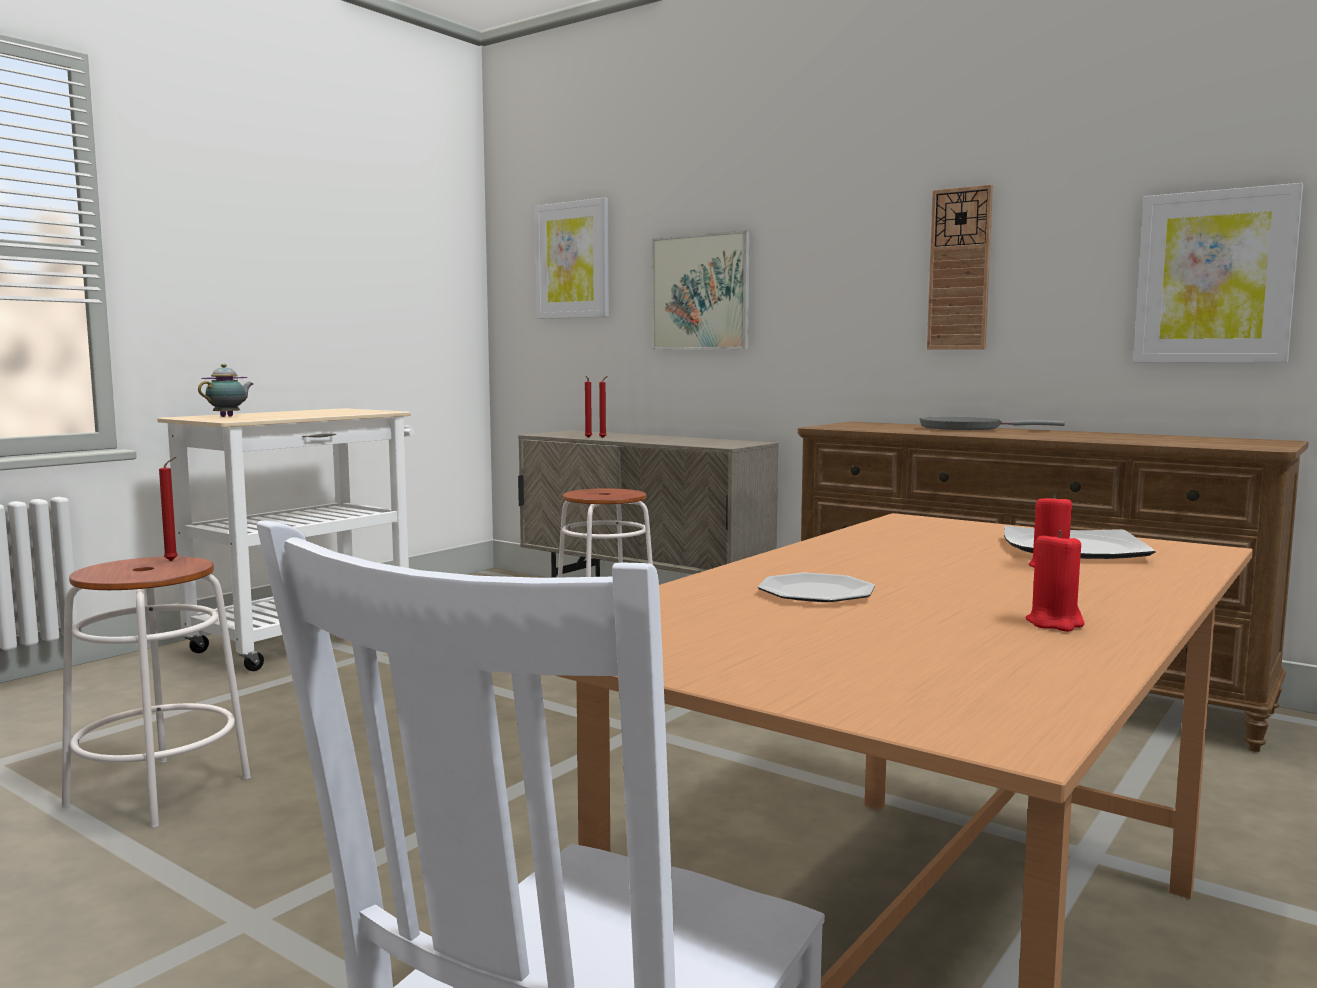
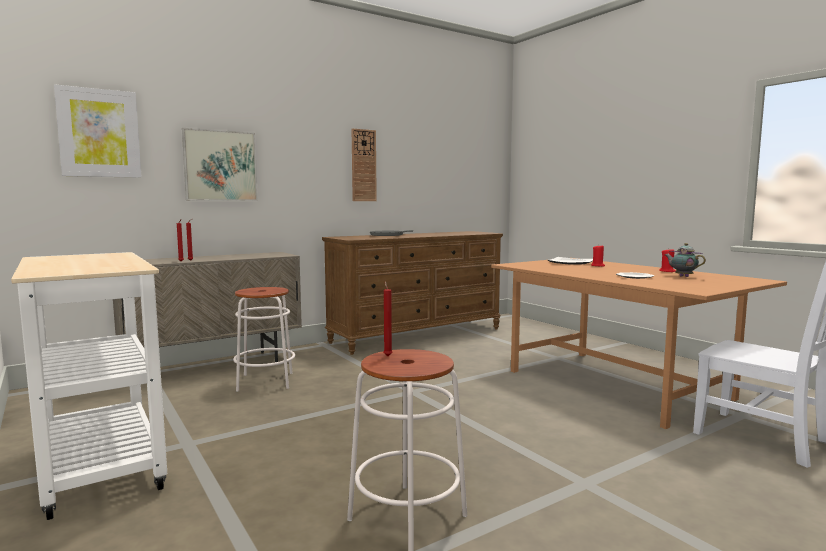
camera: 70 degrees left, 0 degrees up
teapot [198,364,253,417] -> teapot moved to [665,243,706,277]
picture [1133,183,1303,363] -> none

